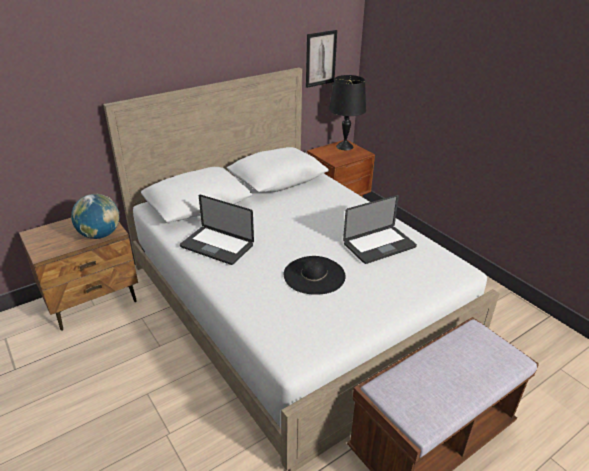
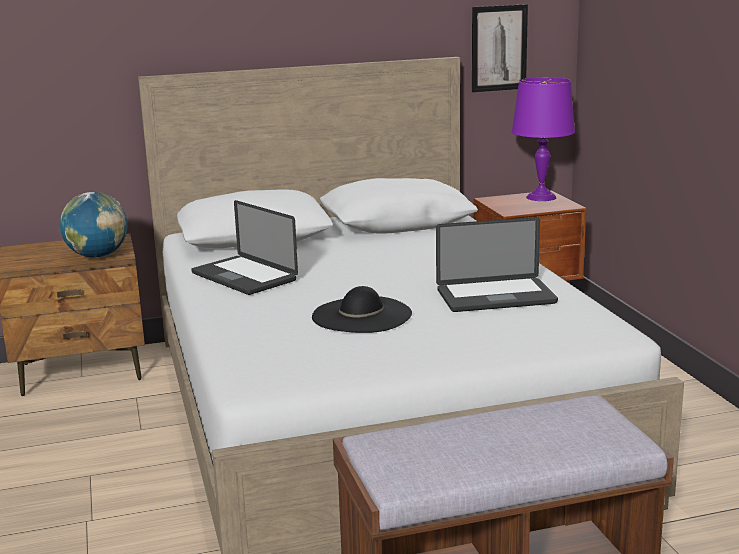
camera: 20 degrees right, 15 degrees down
black table lamp [329,75,366,150] -> purple table lamp [512,77,575,201]

